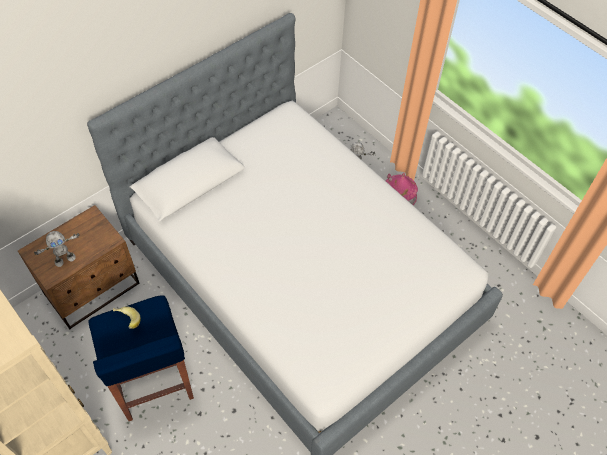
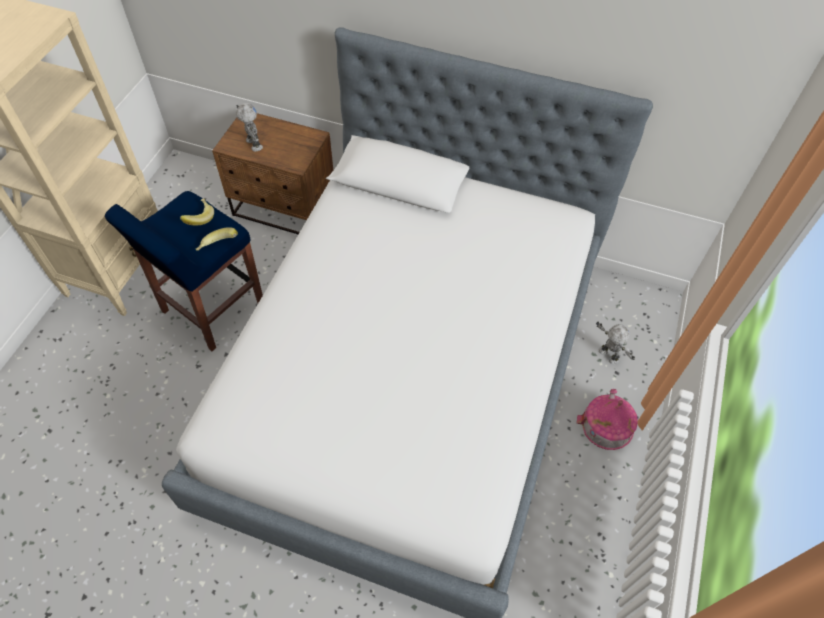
camera: 60 degrees right, 0 degrees up
toy robot [34,231,80,267] -> toy robot turned 150 degrees counterclockwise [236,103,263,151]
none -> banana [196,227,238,251]

